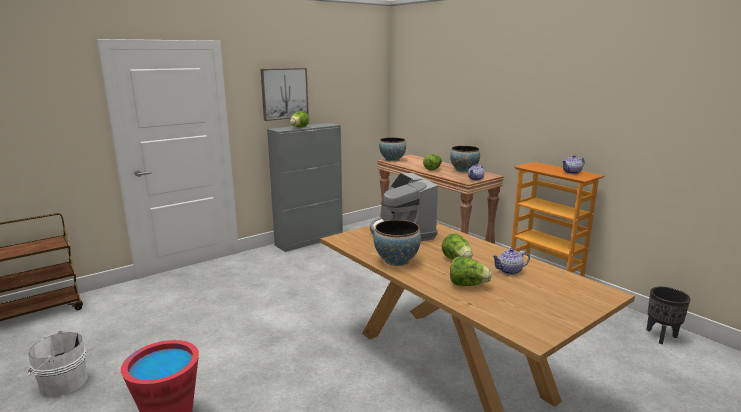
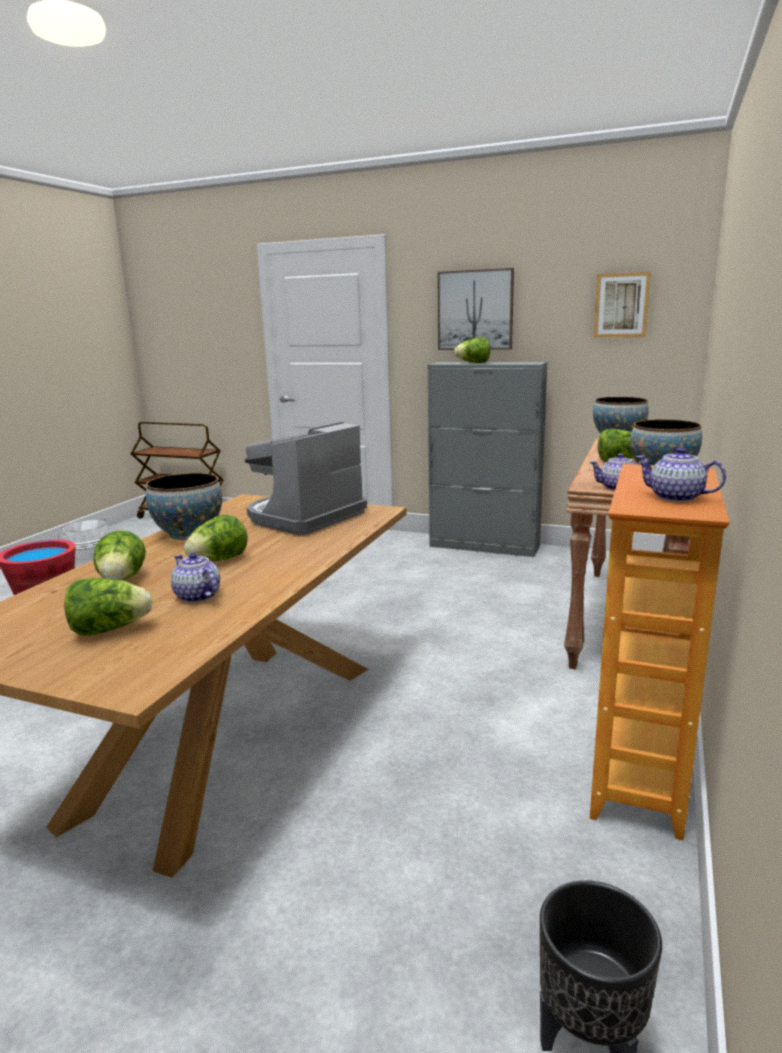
camera: 60 degrees right, 0 degrees up
none -> lettuce [64,578,152,636]
none -> picture [593,272,651,338]

